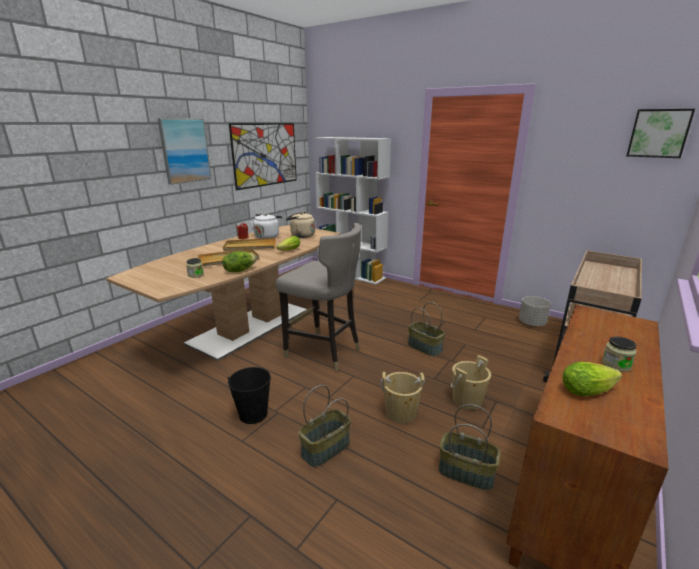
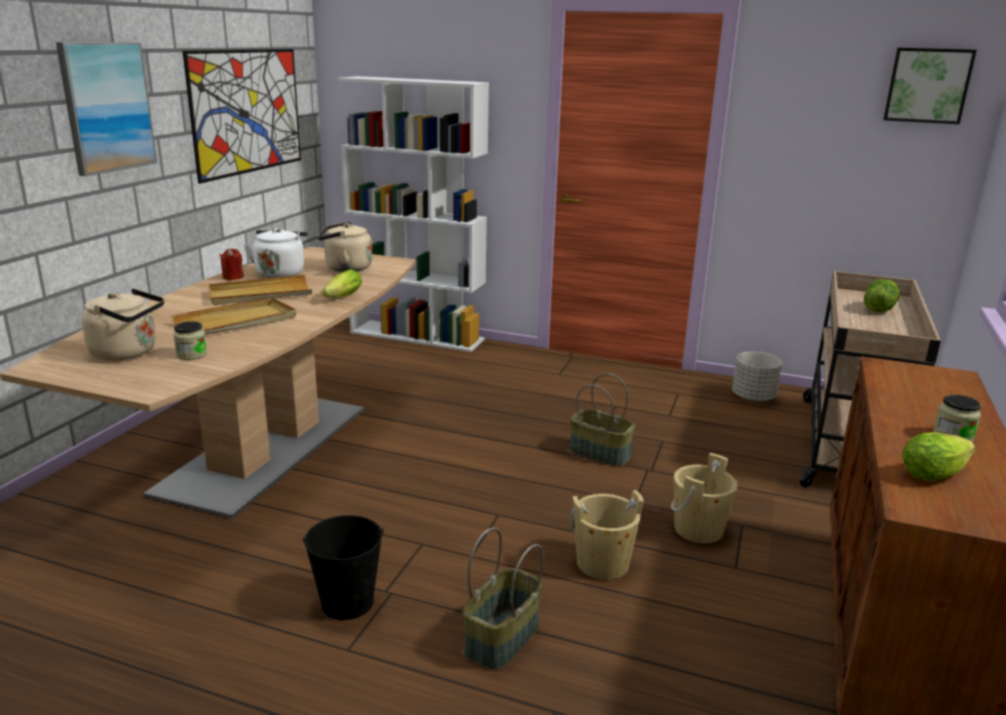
camera: 15 degrees left, 0 degrees up
lettuce [222,251,257,272] -> lettuce moved to [864,279,900,312]
grey stool [276,223,361,371] -> none
basket [438,404,501,490] -> none
none -> beige kettle [81,289,164,360]

